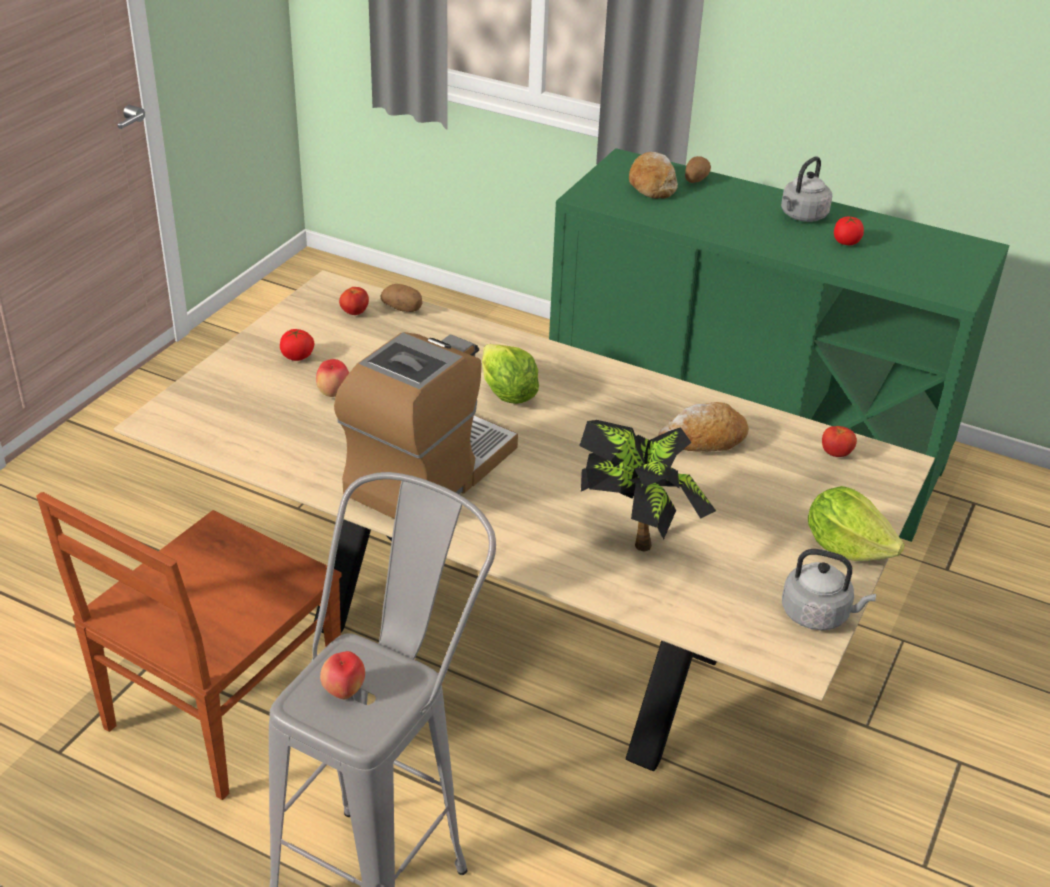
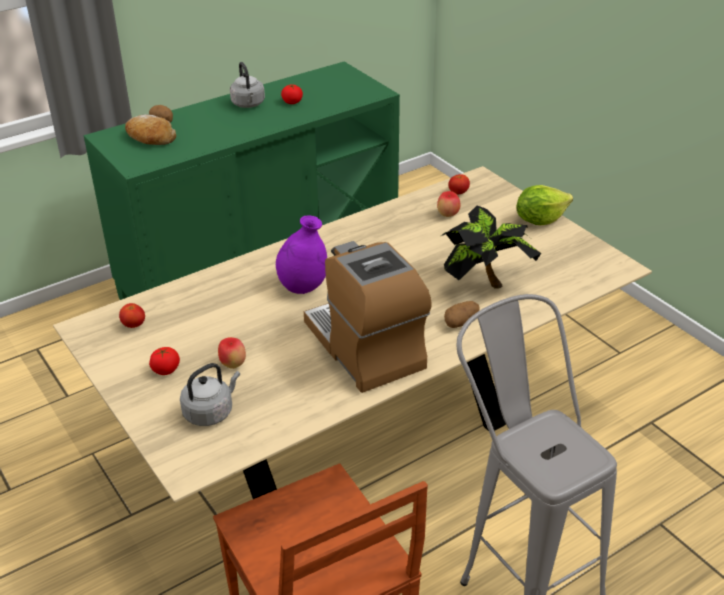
camera: 60 degrees left, 0 degrees up
apple [320,651,365,699] -> apple moved to [437,191,460,217]
potato [381,284,422,312] -> potato moved to [444,301,479,328]
lettuce [482,344,539,404] -> purple vase [276,216,327,294]
bread [658,402,749,452] -> none
grey kettle [782,549,876,630] -> grey kettle moved to [180,363,240,426]

